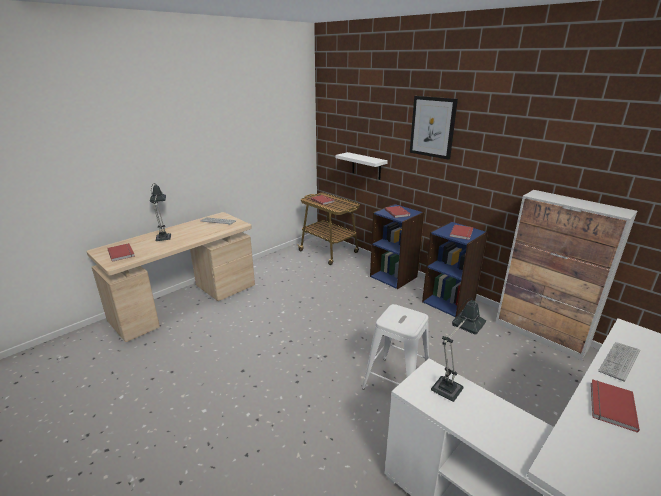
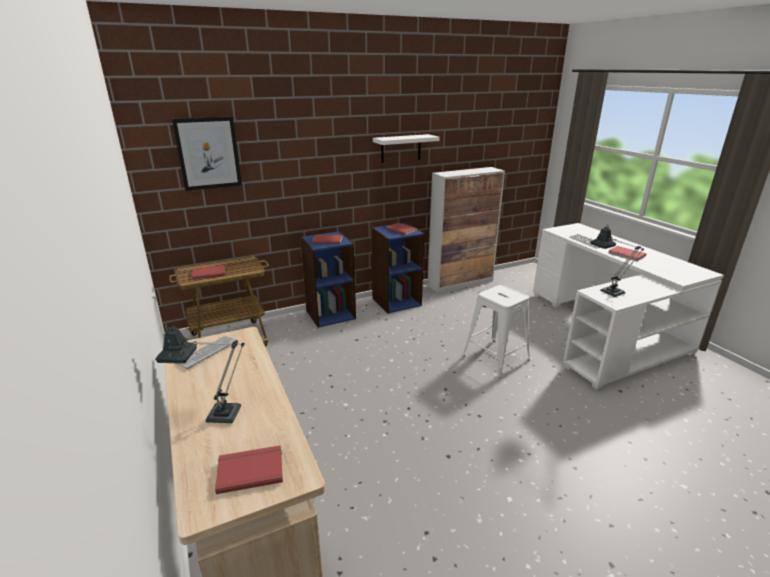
camera: 70 degrees left, 0 degrees up
white shelf [336,152,388,180] -> white shelf moved to [373,134,440,163]
picture [410,96,458,160] -> picture moved to [172,116,242,191]

